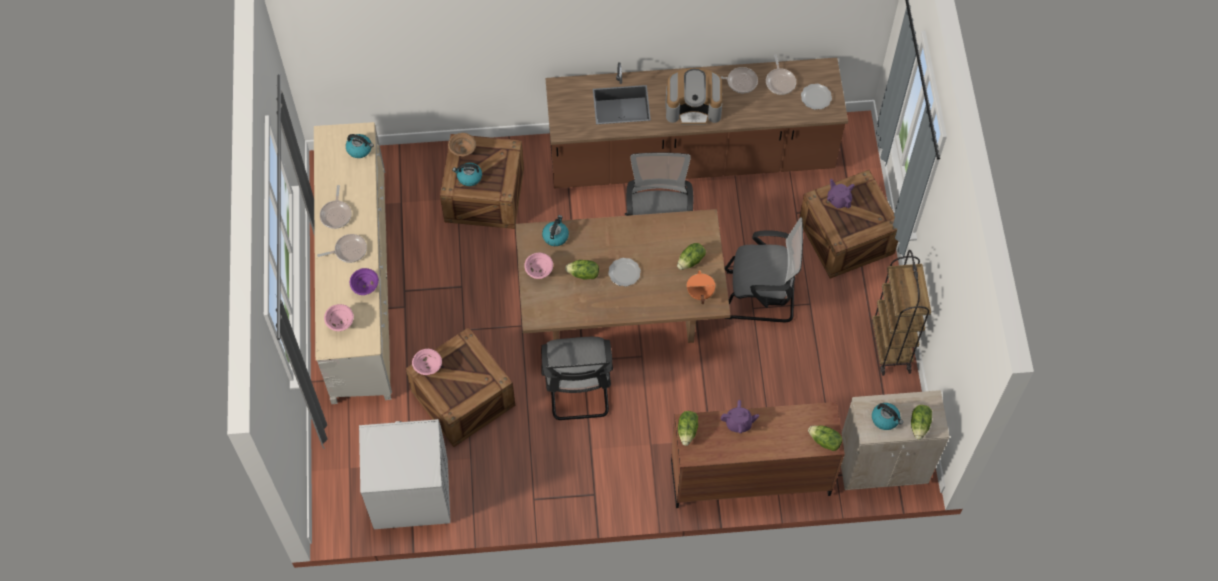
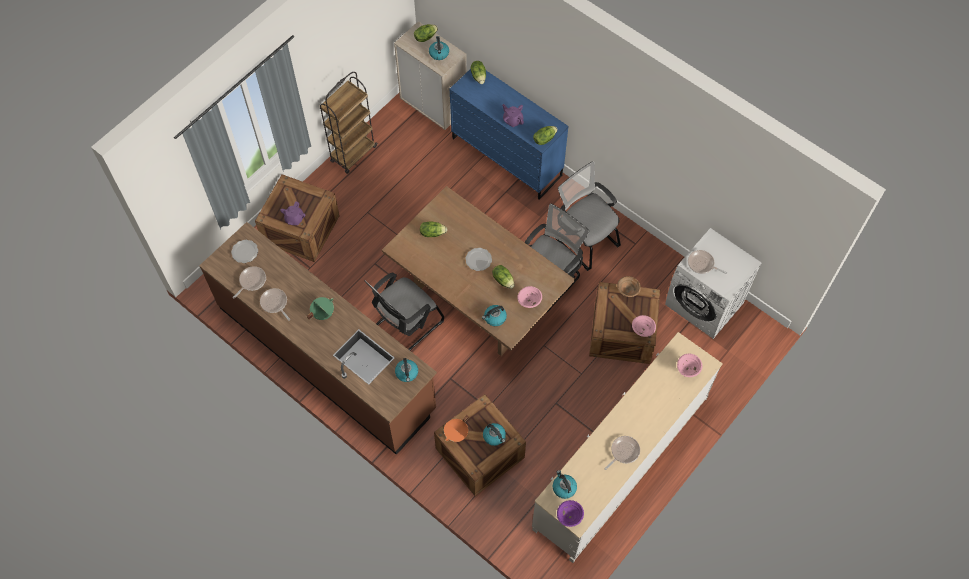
camera: 135 degrees left, 0 degrees up
frying pan [317,234,367,263] -> frying pan moved to [688,250,727,274]
purple bowl [350,268,379,295] -> purple bowl moved to [557,500,584,527]
brown bowl [448,133,476,157] -> brown bowl moved to [617,276,641,297]
coffee machine [666,68,723,125] -> green cooking pot [307,297,334,320]
brown dresser [671,402,845,508] -> blue dresser [449,69,569,200]
orange cooking pot [687,270,715,305] -> orange cooking pot moved to [444,415,469,442]
chair [725,217,803,322] -> chair moved to [555,161,621,271]
none -> kettle [395,358,418,382]

